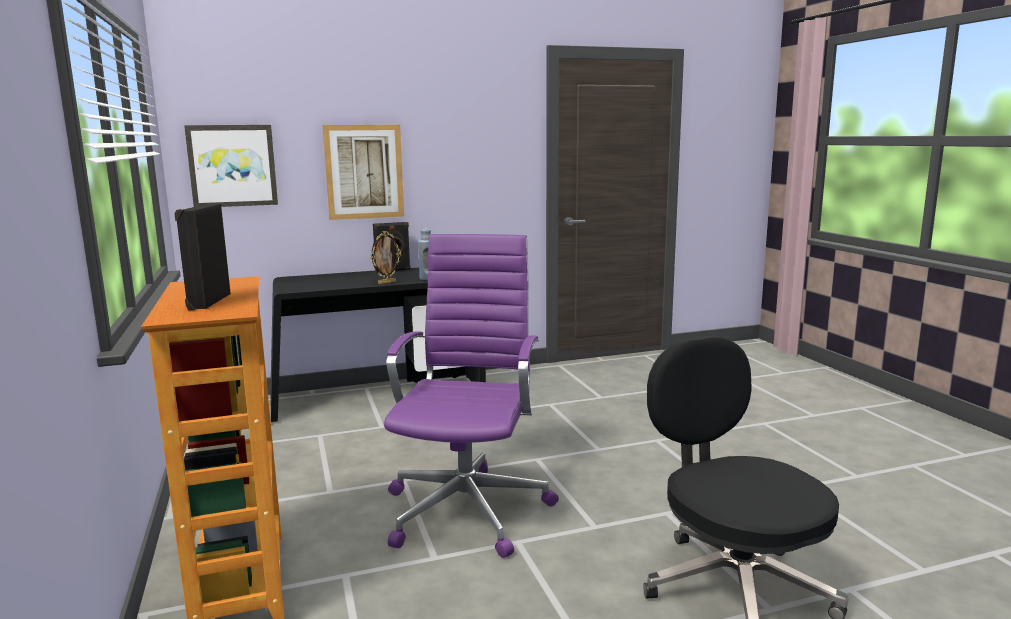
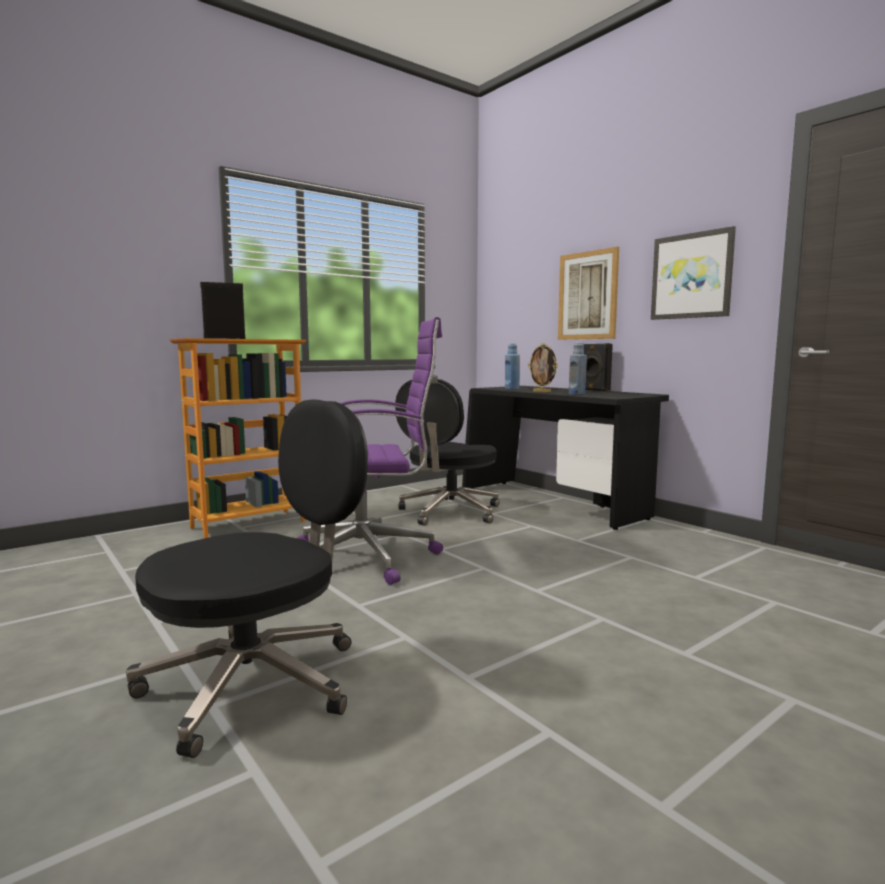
camera: 70 degrees right, 5 degrees down
picture [184,125,278,207] -> picture moved to [651,226,736,320]
none -> black office chair [395,379,499,525]
none -> blue bottle [505,344,520,390]

